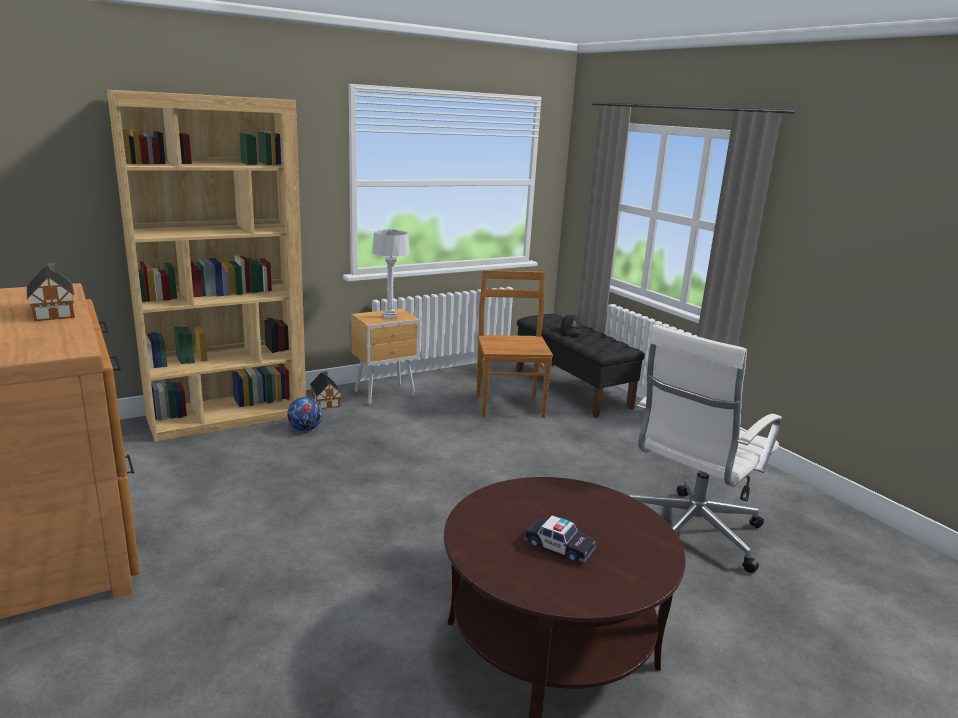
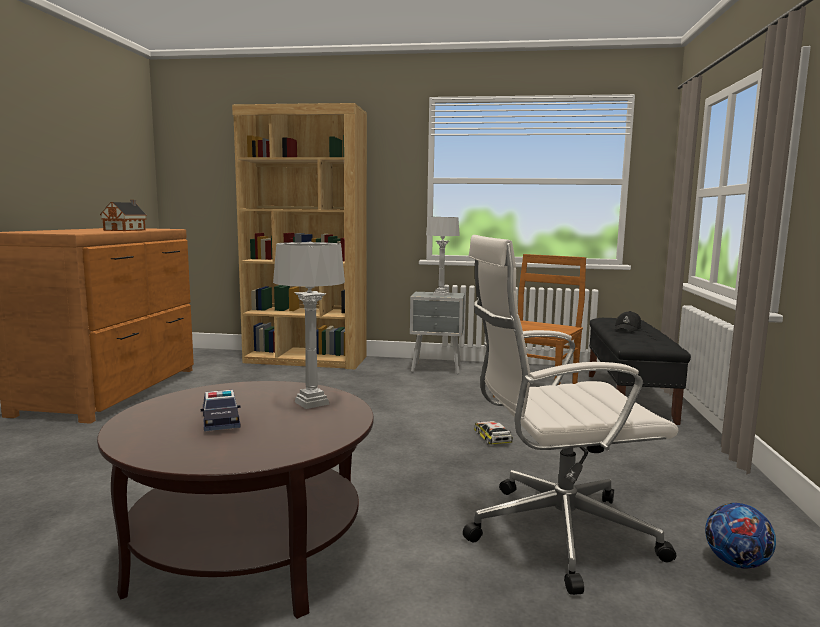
camera: 40 degrees right, 10 degrees down
football [287,397,322,431] -> football moved to [705,503,776,569]
toy house [310,371,342,409] -> none
brown nightstand [351,309,420,405] -> grey nightstand [410,292,465,375]
none -> grey table lamp [273,242,345,409]
none -> toy car [474,421,513,445]

